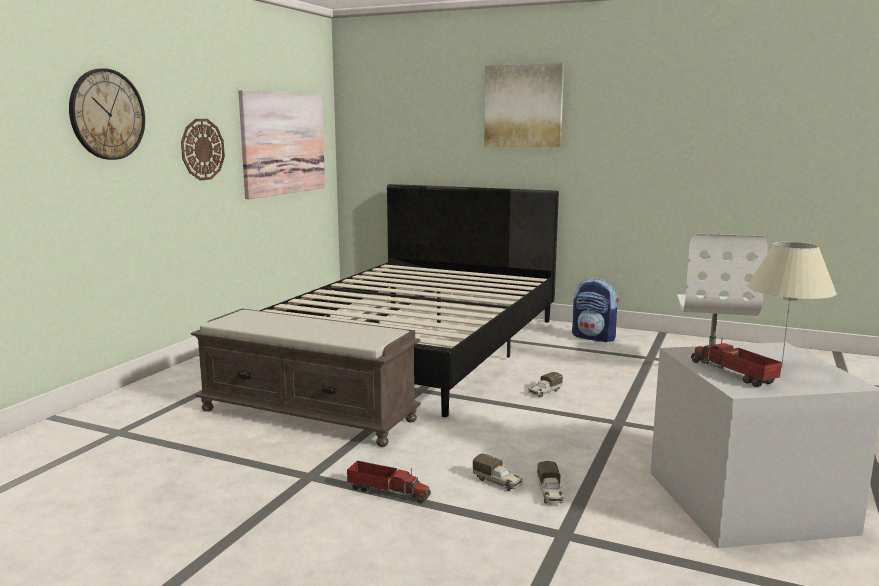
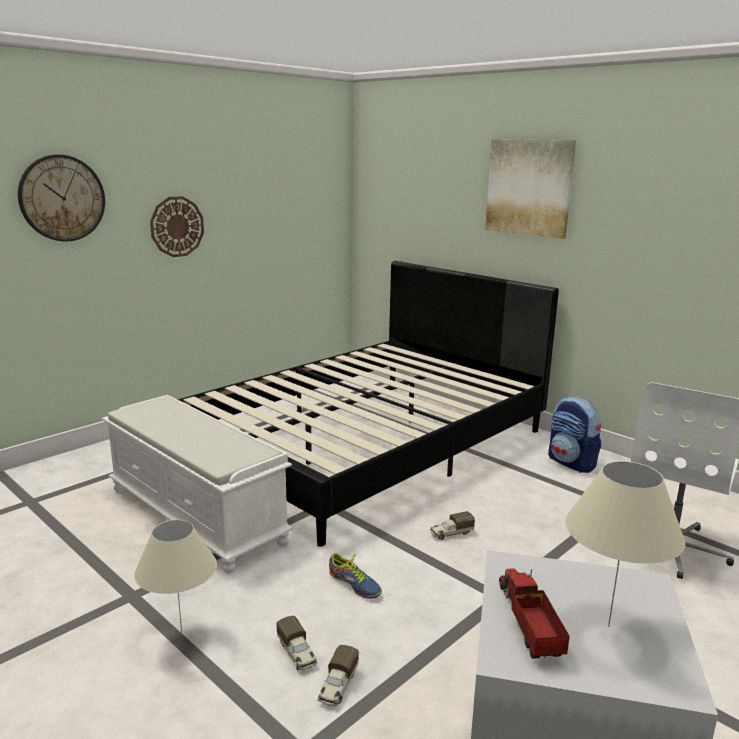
camera: 20 degrees right, 5 degrees up
brown bench [191,308,421,447] -> white bench [102,395,294,573]
picture [238,90,325,199] -> none
toy truck [347,461,431,503] -> beige table lamp [134,520,217,636]
none -> shoe [329,553,382,599]

